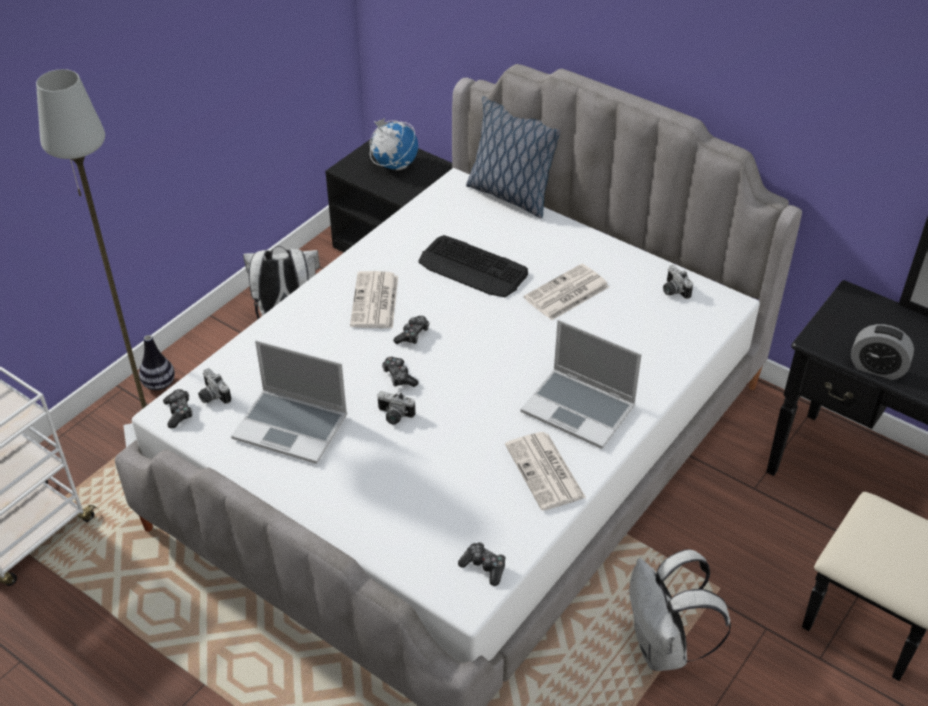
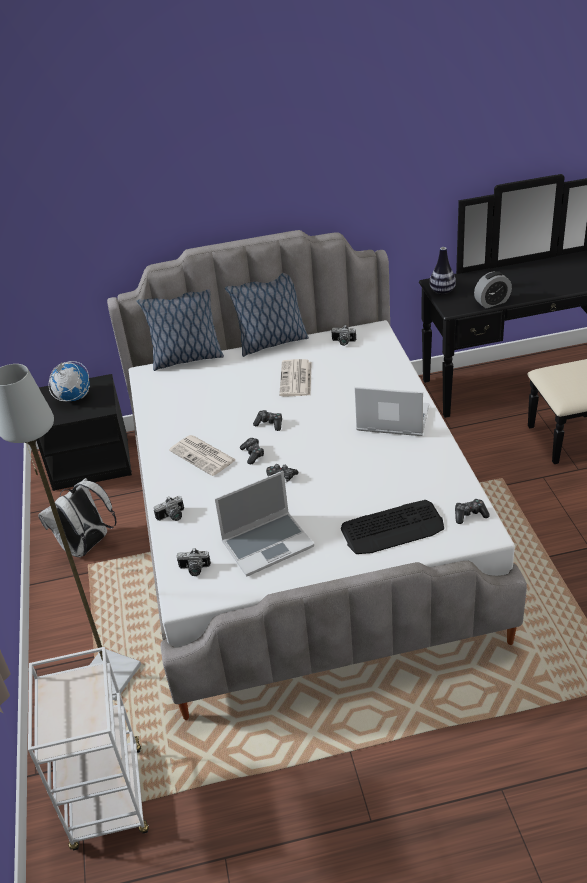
camera: 45 degrees left, 5 degrees down
vase [139,335,175,390] -> vase moved to [429,247,456,295]
game controller [163,389,192,428] -> game controller moved to [253,410,282,431]
camera [377,391,415,425] -> camera moved to [154,496,184,521]
keyboard [418,235,528,297] -> keyboard moved to [341,500,444,554]
newspaper [505,432,586,511] -> none
laptop [521,319,642,449] -> laptop turned 150 degrees counterclockwise [354,387,429,436]
white backpack [629,549,731,671] -> none
none -> pillow [225,273,309,357]

